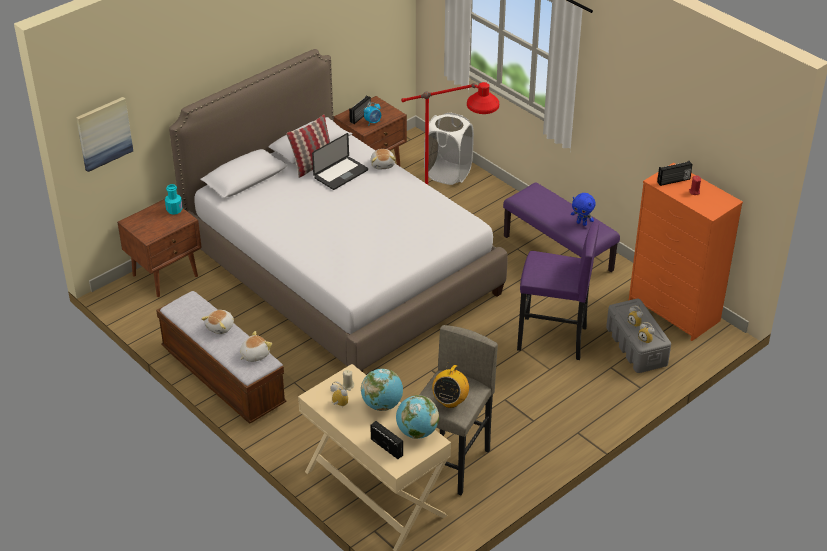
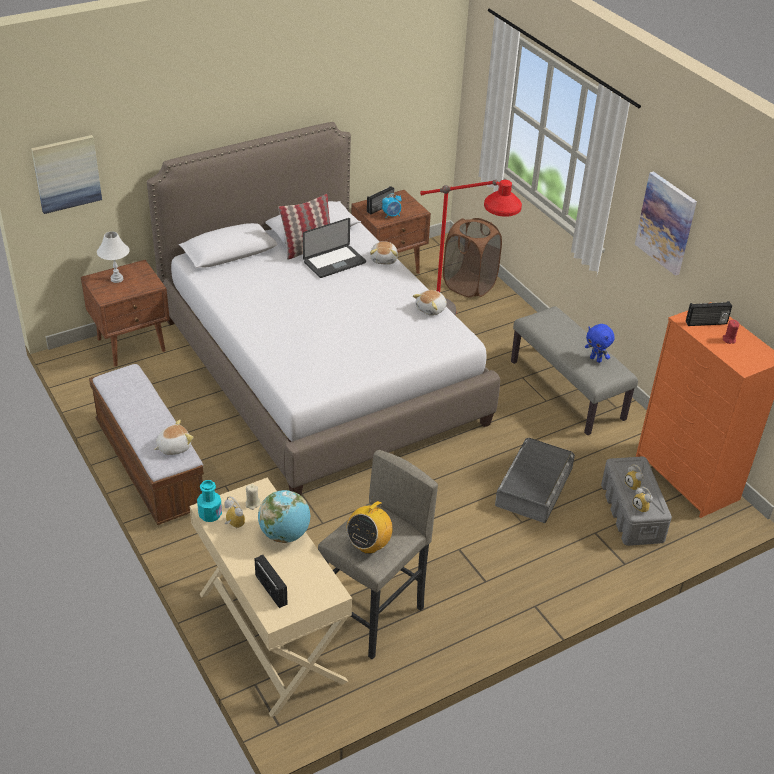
camera: 10 degrees right, 0 degrees up
turquoise bottle [165,184,183,215] -> turquoise bottle moved to [197,480,222,522]
plush toy [201,310,234,334] -> plush toy moved to [413,290,447,316]
globe [396,395,439,439] -> none
white laundry basket [424,113,474,185] -> brown laundry basket [443,218,502,298]
purple bench [503,182,620,272] -> grey bench [511,306,638,435]
purple stool [517,222,599,360] -> grey storage box [495,438,575,523]
none -> white table lamp [97,231,130,283]
none -> picture [635,171,697,276]

